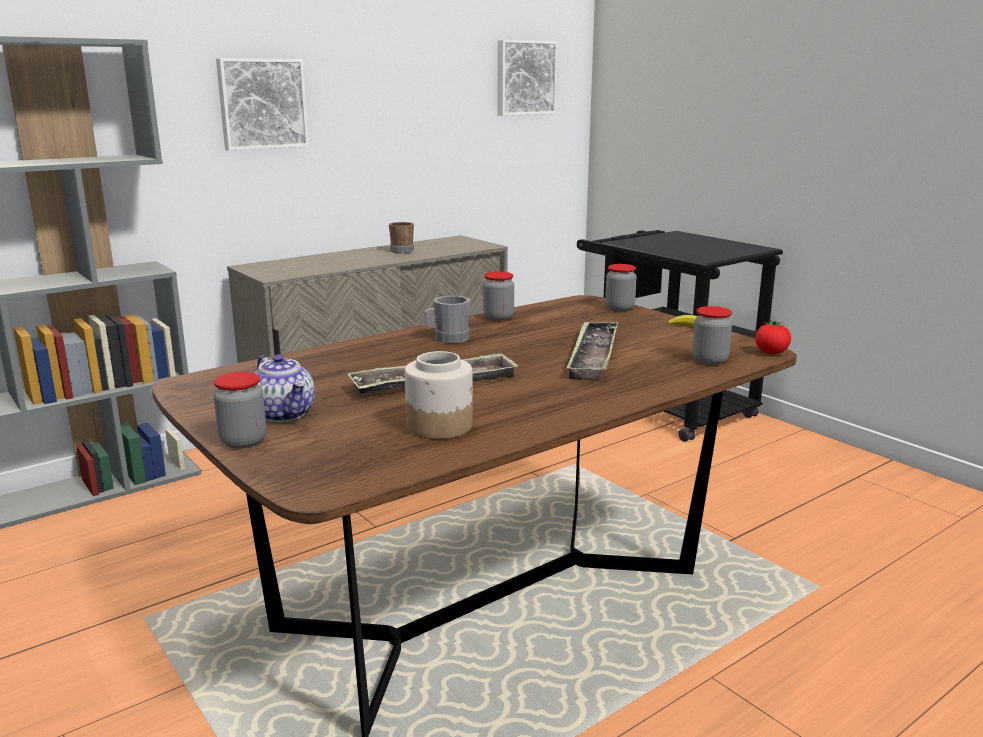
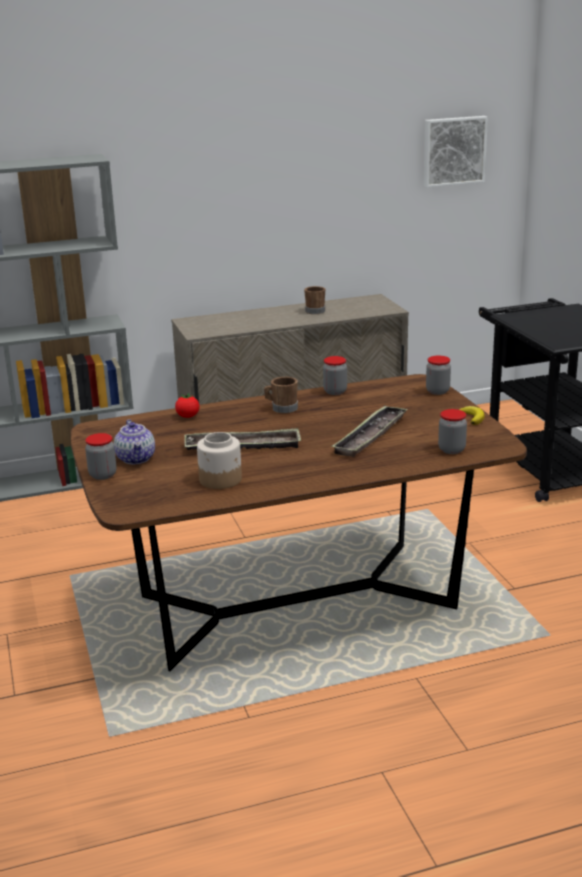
camera: 20 degrees right, 5 degrees up
picture [216,58,309,151] -> none
grey mug [424,296,470,343] -> brown mug [264,377,298,413]
tomato [755,320,791,354] -> tomato moved to [175,393,200,418]

